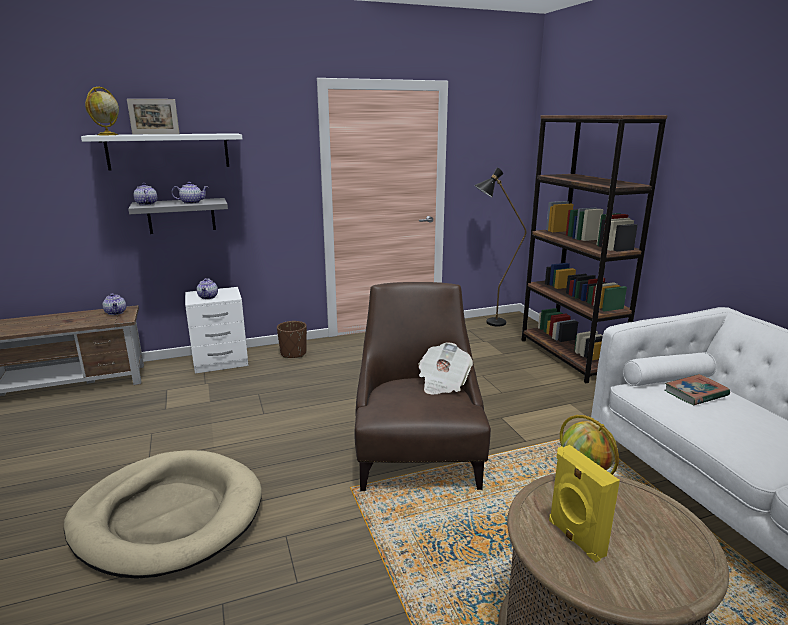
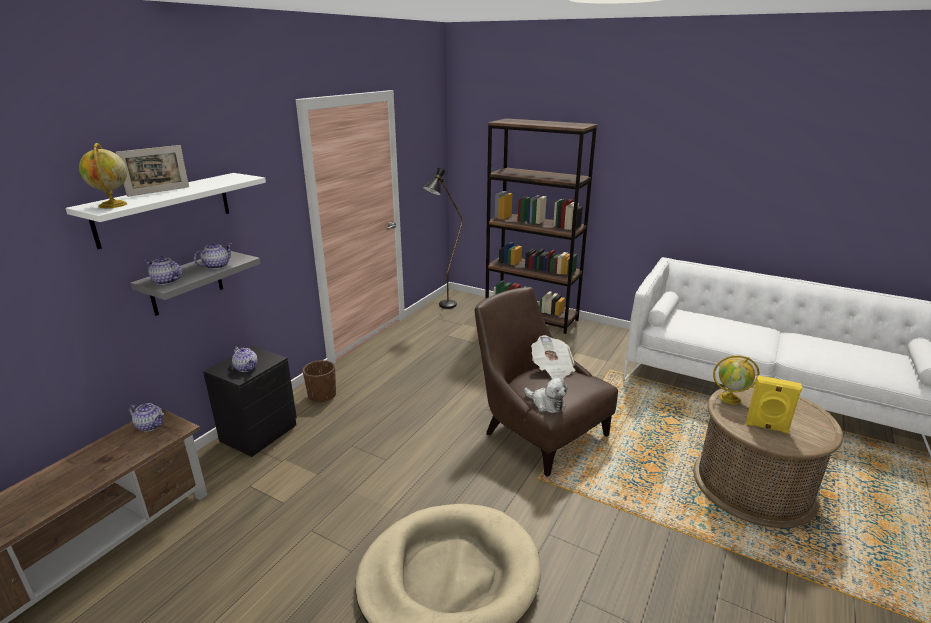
camera: 40 degrees left, 5 degrees up
white nightstand [185,287,248,374] -> black nightstand [203,346,297,457]
book [664,374,730,405] -> none
none -> plush toy [524,378,568,413]

